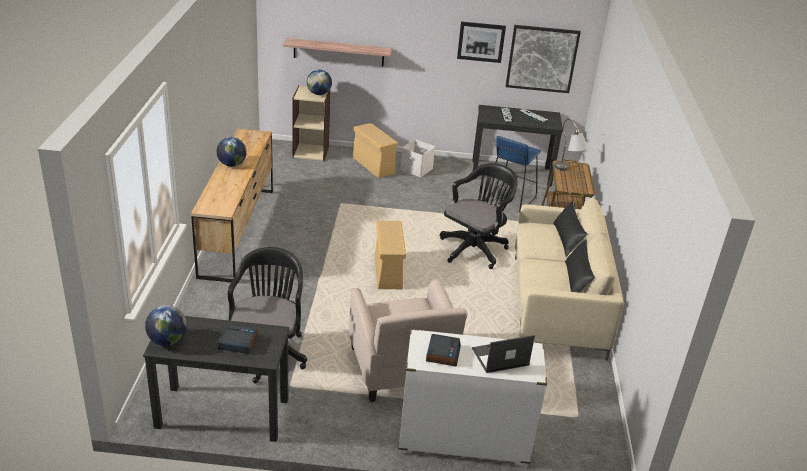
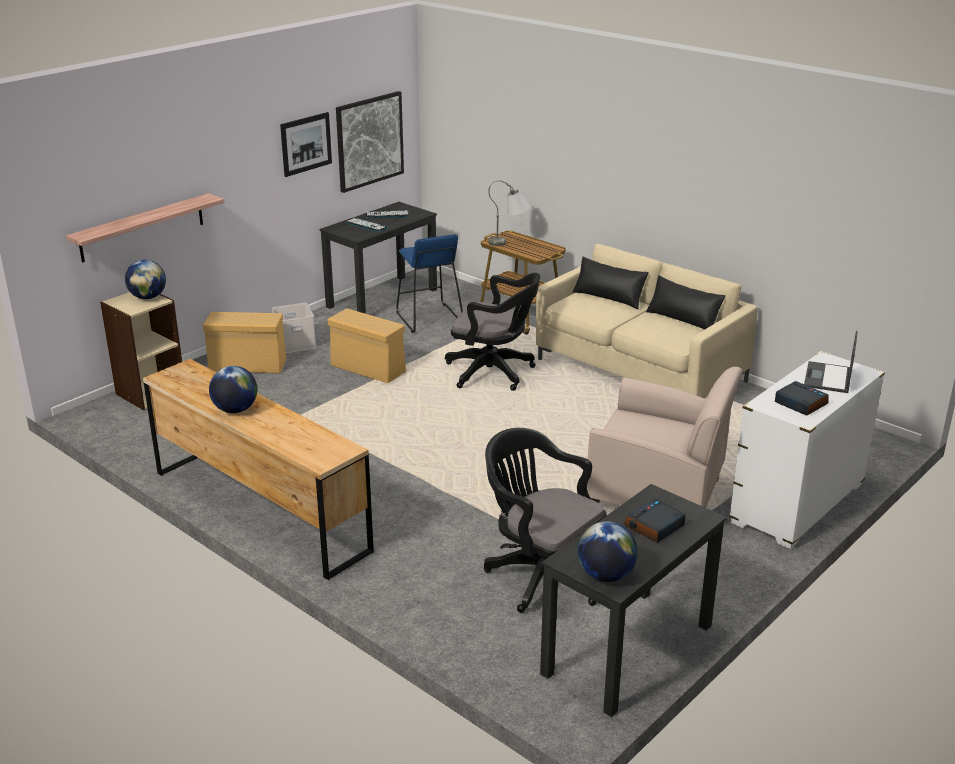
camera: 50 degrees left, 5 degrees down
beige storage box [375,221,406,289] -> beige storage box moved to [327,308,406,383]
black office chair [440,163,518,269] -> black office chair turned 120 degrees clockwise [445,273,540,391]

